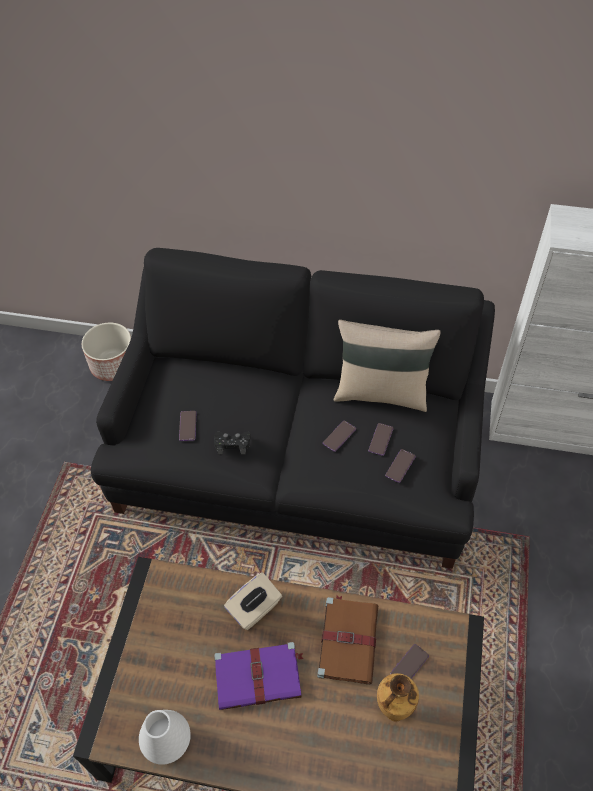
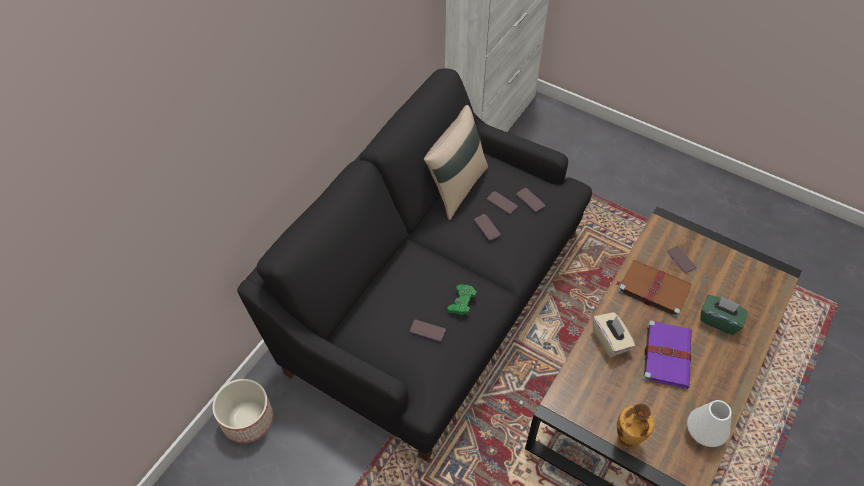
camera: 70 degrees left, 0 degrees up
black game controller [214,431,250,455] -> green game controller [447,285,477,316]
vase [377,673,419,722] -> vase moved to [617,404,654,448]
none -> green tissue box [700,295,748,335]

